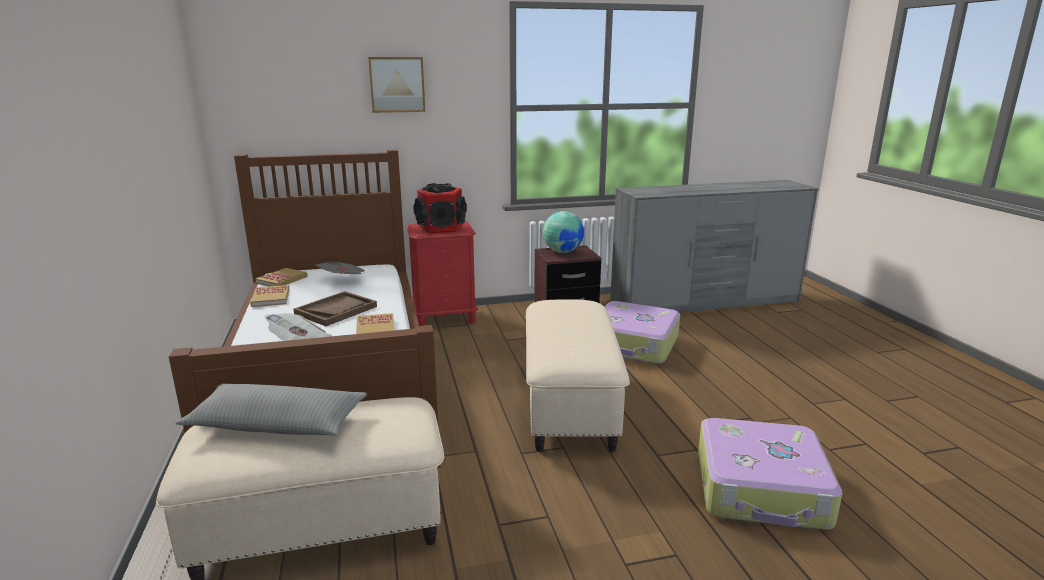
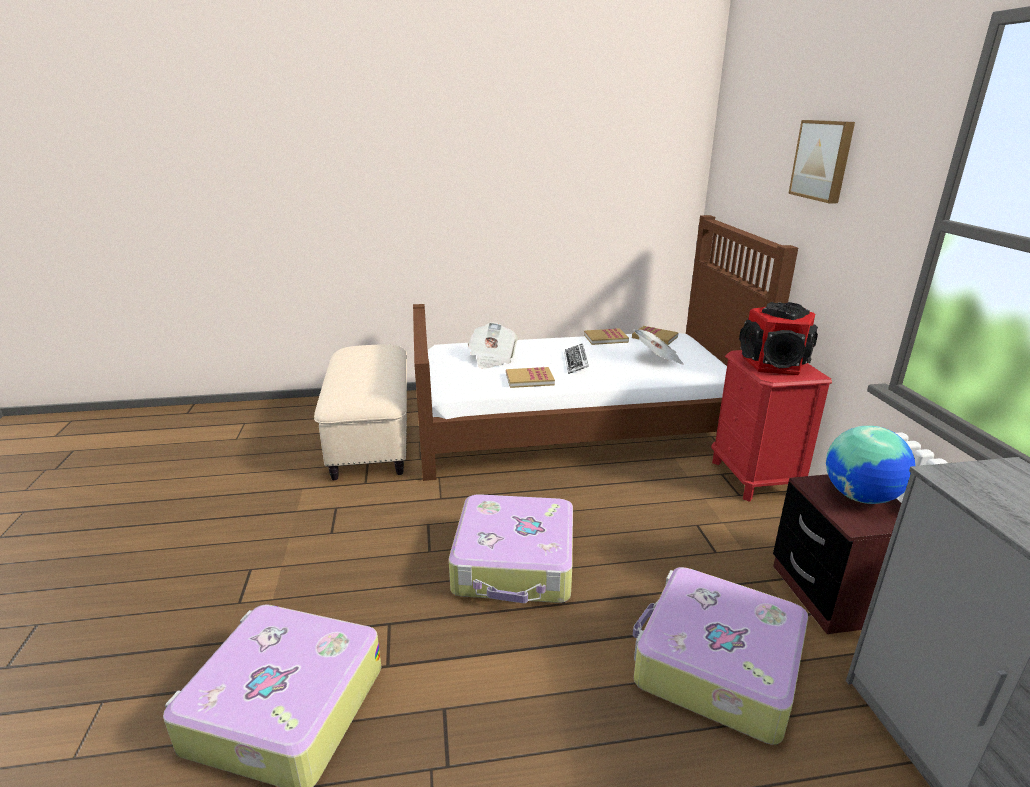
camera: 95 degrees right, 5 degrees up
grey pillow [176,383,367,436] -> none
brown tray [294,291,377,326] -> keyboard [564,344,589,374]
beige ottoman [526,299,630,452] -> suitcase [449,494,573,603]

